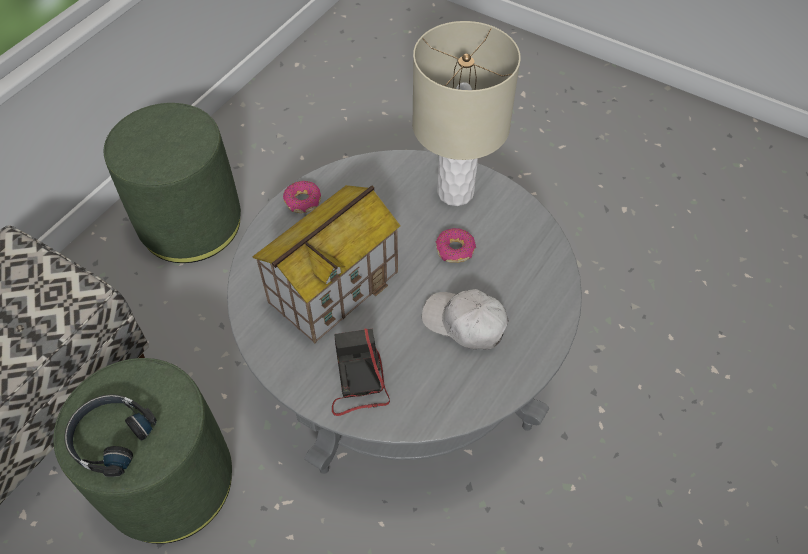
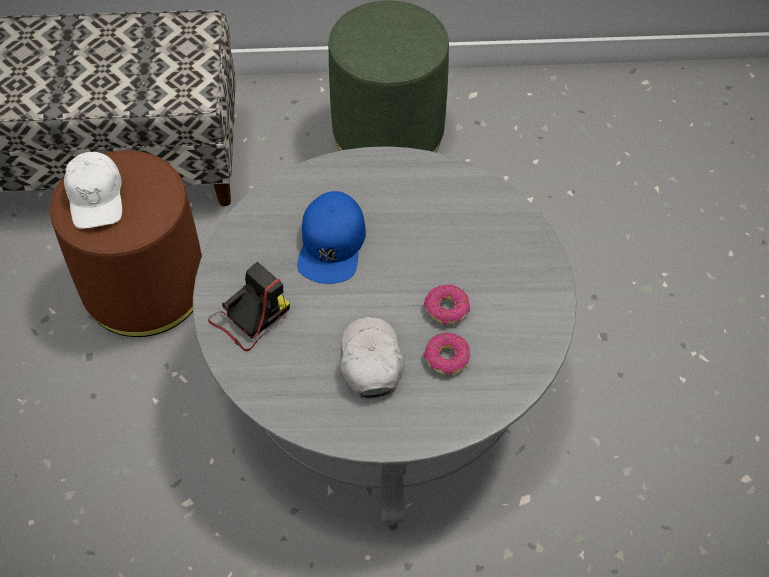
camera: 55 degrees right, 0 degrees up
green ottoman [53,358,232,544] -> brown ottoman [50,150,202,337]
black headphones [64,394,157,477] -> white cap [64,152,122,229]
toy house [252,185,401,343] -> blue cap [297,191,366,284]
donut [283,181,321,213] -> donut moved to [424,333,470,375]
beige table lamp [412,21,521,206] -> none

